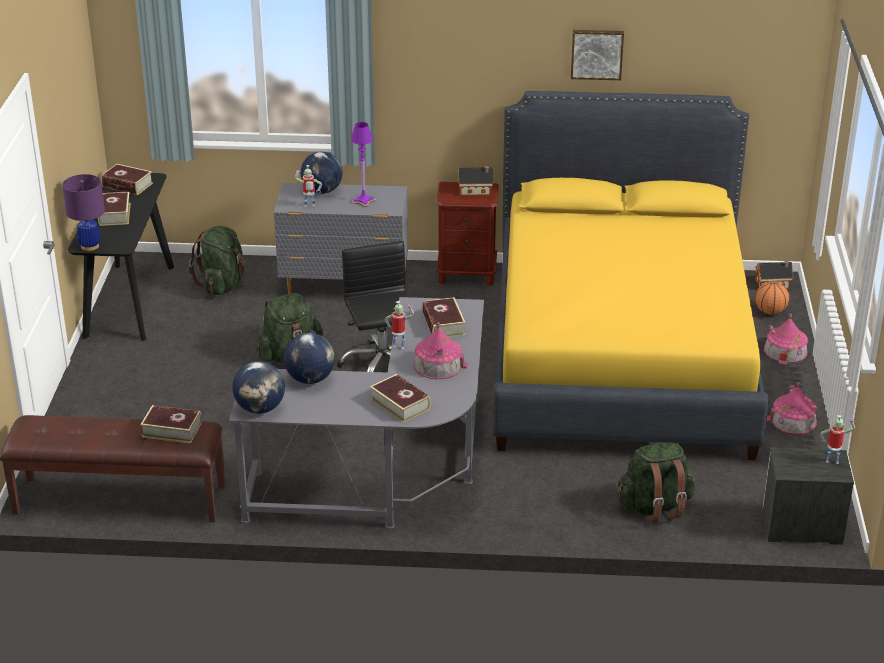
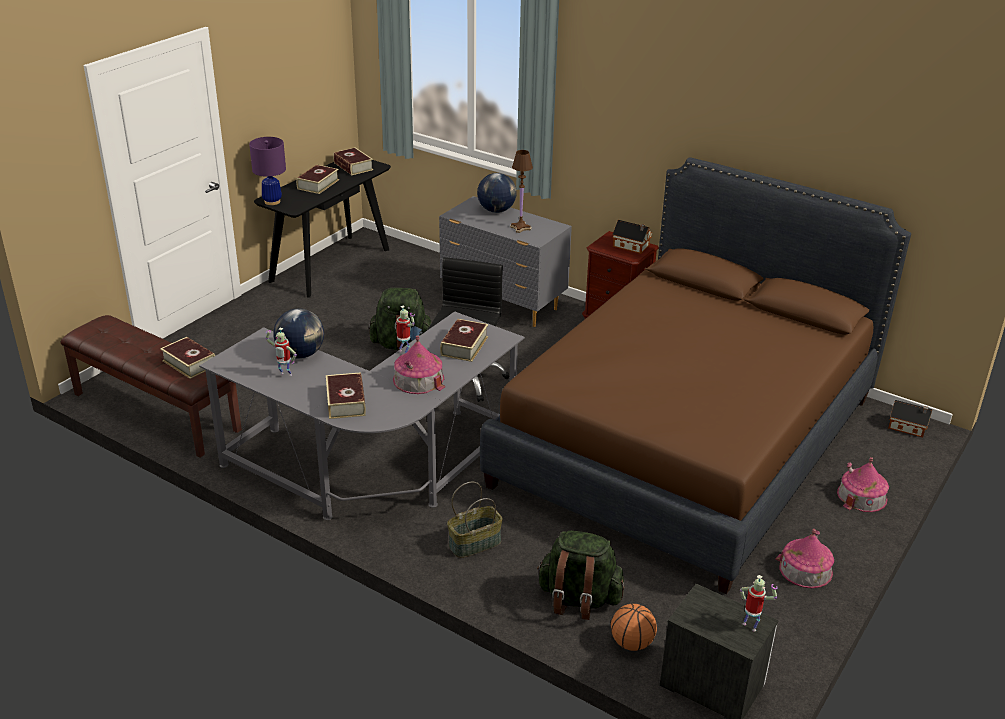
camera: 30 degrees right, 0 degrees up
green backpack [189,226,246,295] -> none
globe [232,361,285,414] -> none
toy robot [295,165,322,207] -> toy robot moved to [265,328,297,376]
purple table lamp [351,122,375,207] -> brown table lamp [510,150,533,233]
yellow bed [493,91,768,460] -> brown bed [480,157,911,594]
picture [571,30,624,80] -> none
basketball [755,281,789,315] -> basketball moved to [611,604,657,651]
none -> basket [447,481,503,558]

